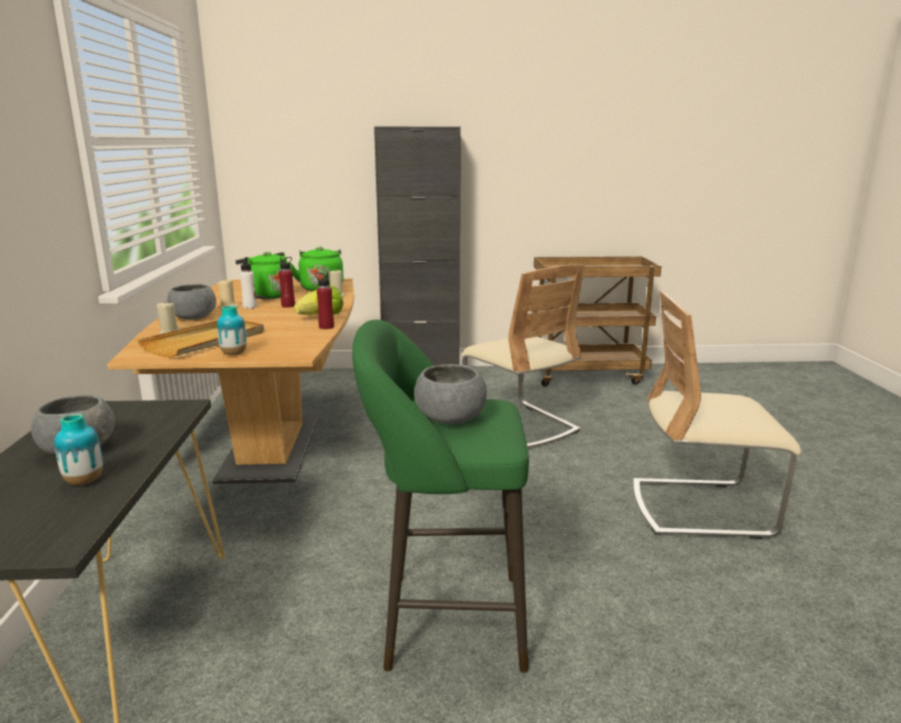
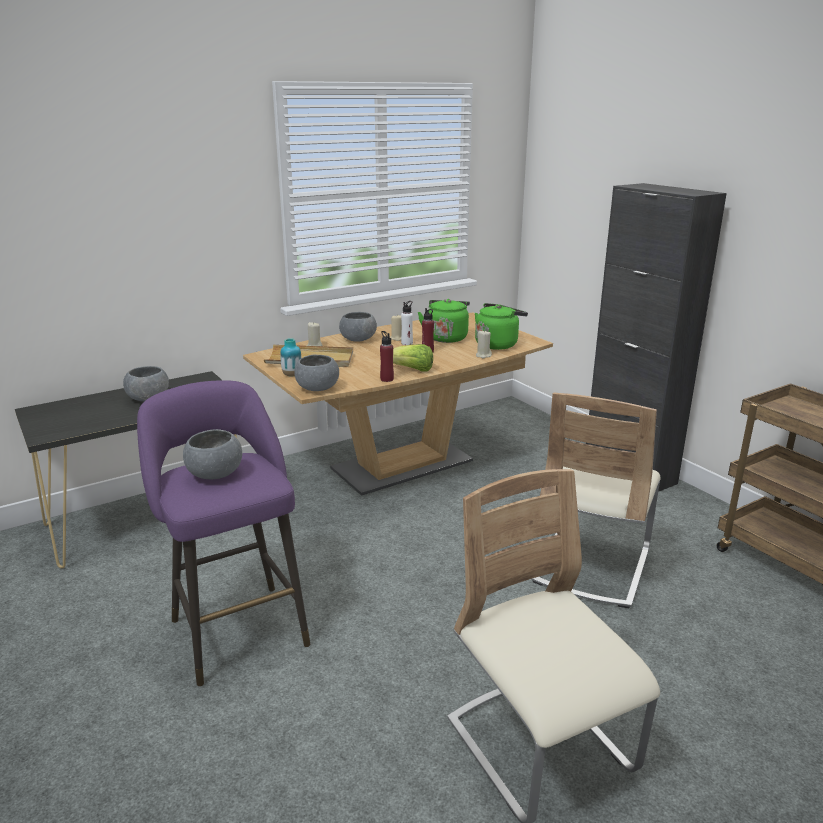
camera: 60 degrees right, 5 degrees up
vase [54,414,103,485] -> none
green stool [352,320,529,673] -> purple stool [137,380,310,686]
none -> grey bowl [294,355,339,391]

